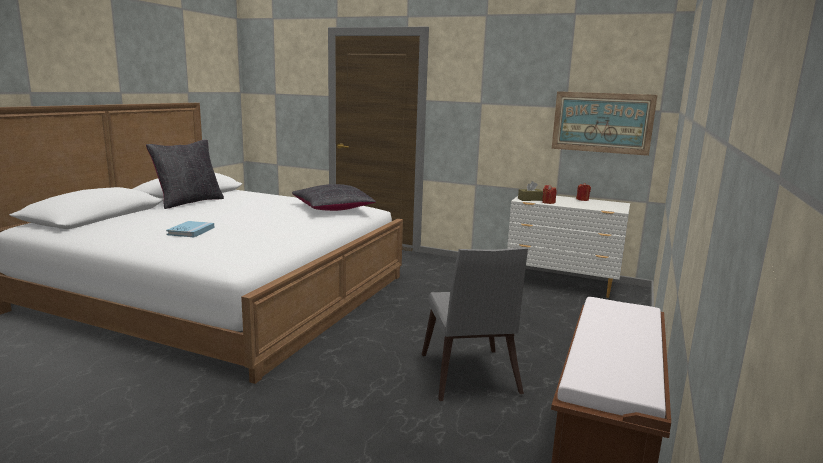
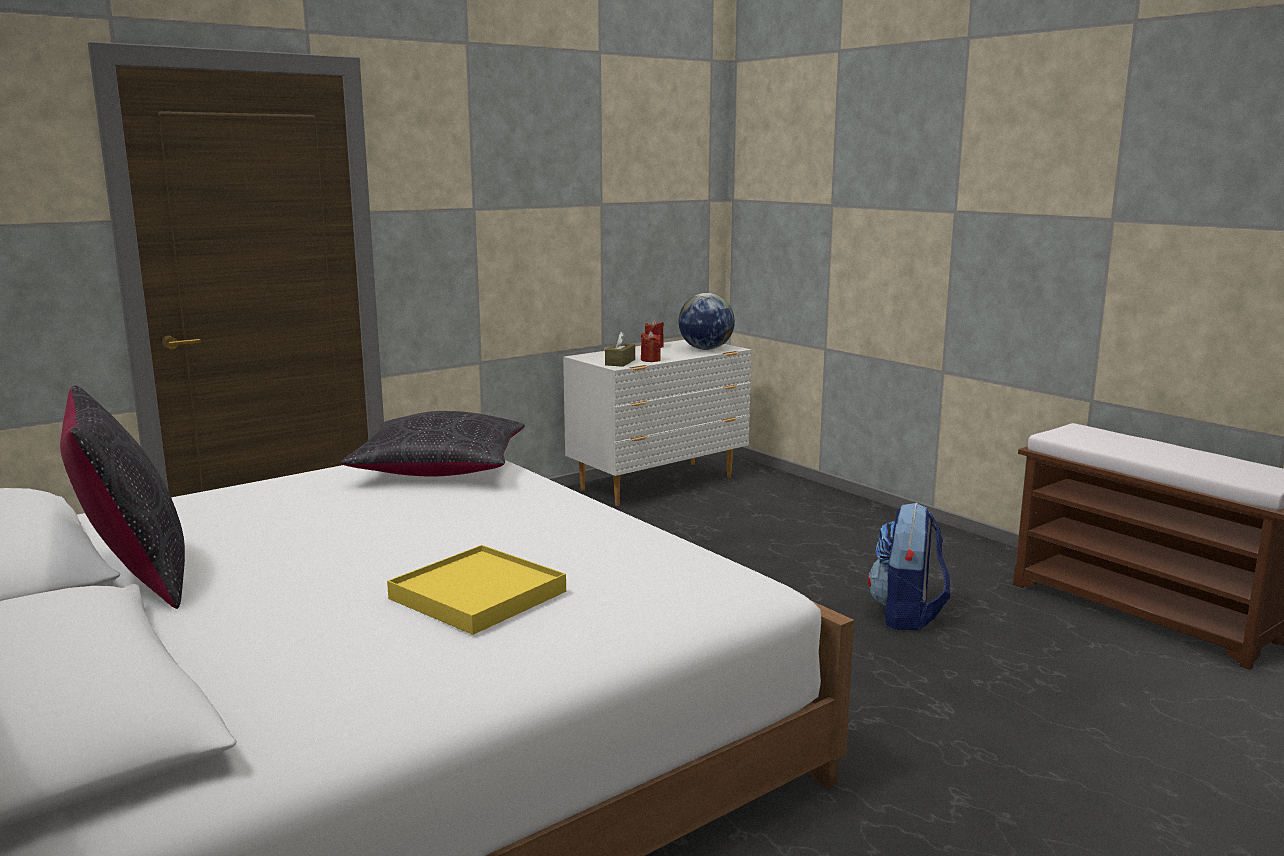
camera: 60 degrees left, 0 degrees up
blue book [166,221,215,237] -> yellow tray [387,545,566,635]
grey chair [422,248,528,401] -> backpack [868,503,950,630]
picture [552,91,657,156] -> none
none -> globe [678,293,735,350]

